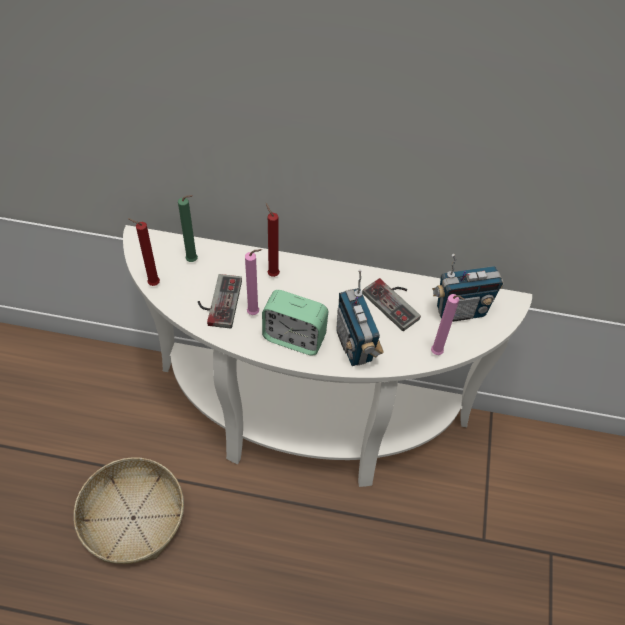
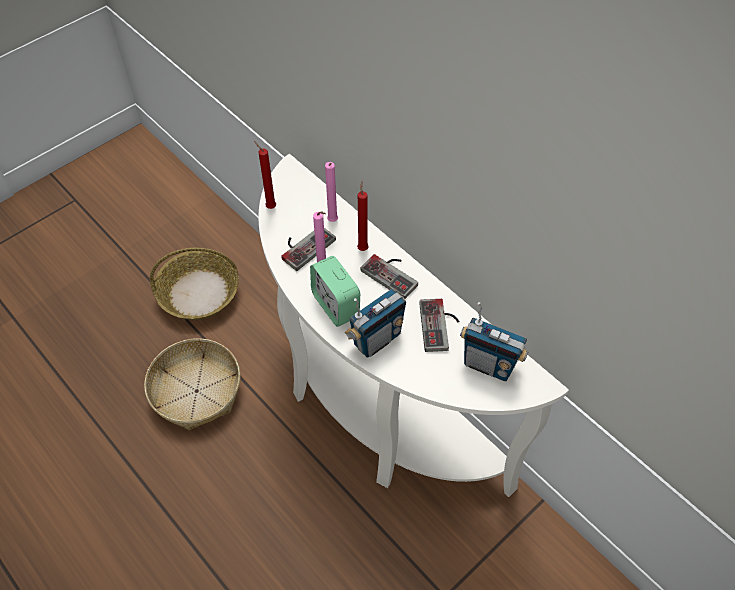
camera: 40 degrees right, 0 degrees up
green candle [178,195,198,262] -> none
radio [336,270,384,366] -> radio turned 150 degrees counterclockwise [345,288,406,358]
pink candle [431,294,465,355] -> pink candle moved to [325,162,338,222]
none -> basket [150,248,239,320]
none -> game controller [360,254,418,299]

